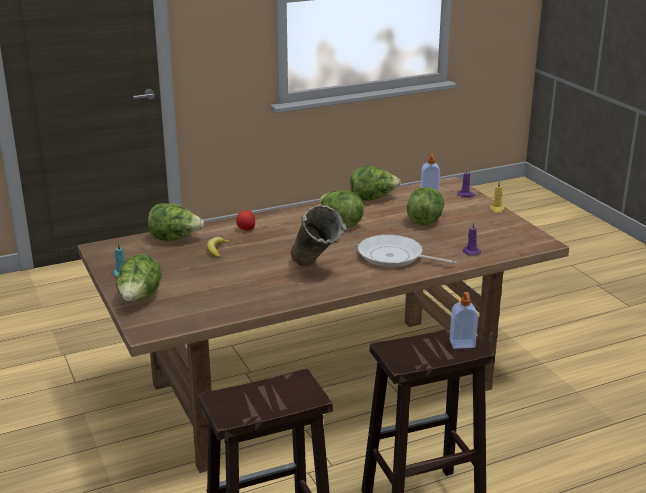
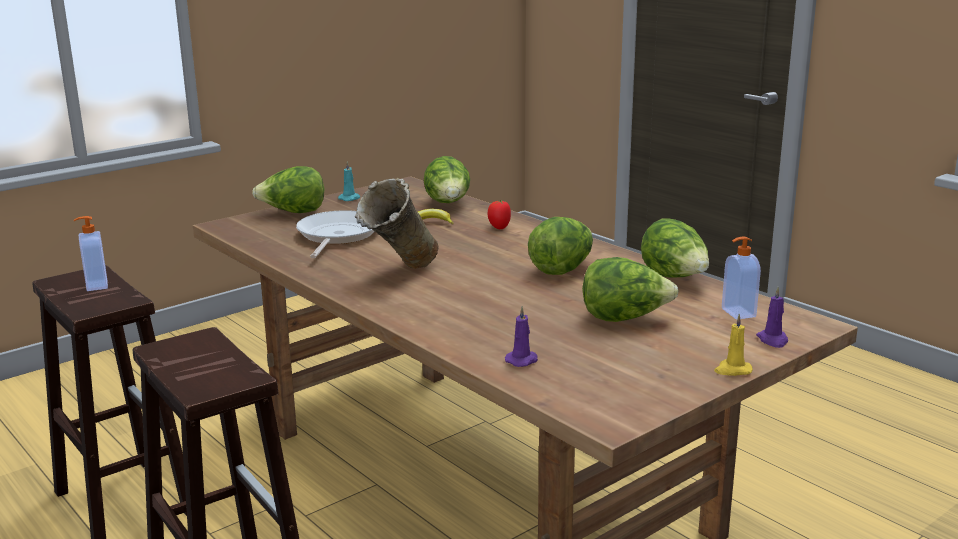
camera: 75 degrees right, 5 degrees down
frying pan [358,234,457,267] -> frying pan moved to [296,210,374,258]
soap dispenser [450,292,478,349] -> soap dispenser moved to [74,216,108,291]

